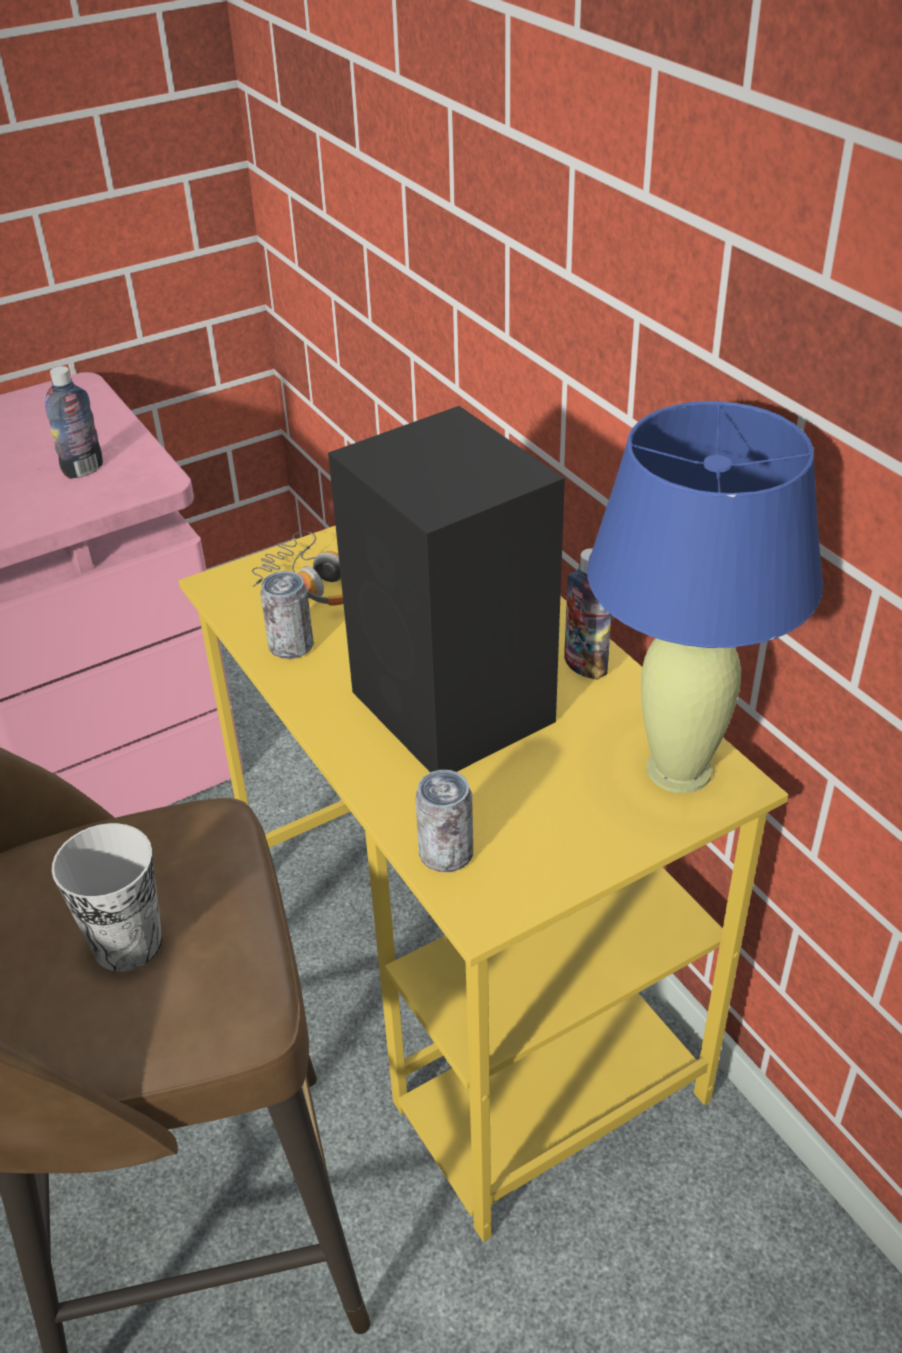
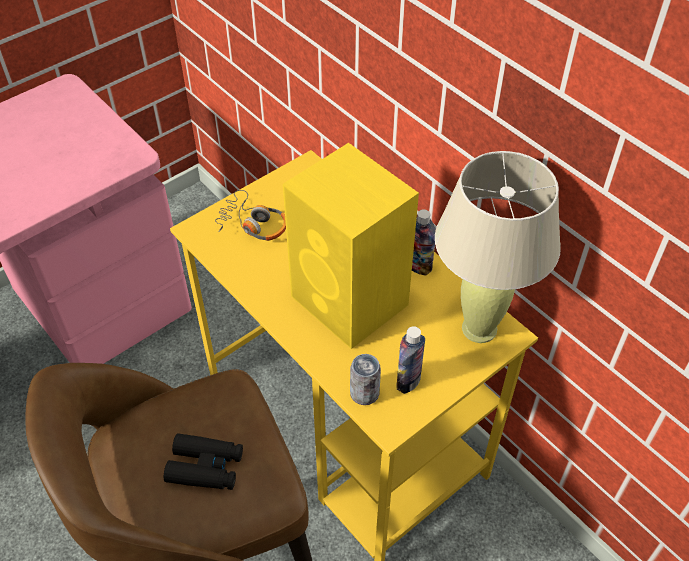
camera: 10 degrees left, 10 degrees up
bottle [45,366,103,479] -> bottle moved to [396,326,425,394]
cup [52,823,162,972] -> black binoculars [164,433,243,490]
can [260,571,314,659] -> none
black speaker [328,406,565,772] -> yellow speaker [283,143,419,349]
blue table lamp [587,401,824,793] -> beige table lamp [435,151,561,343]

